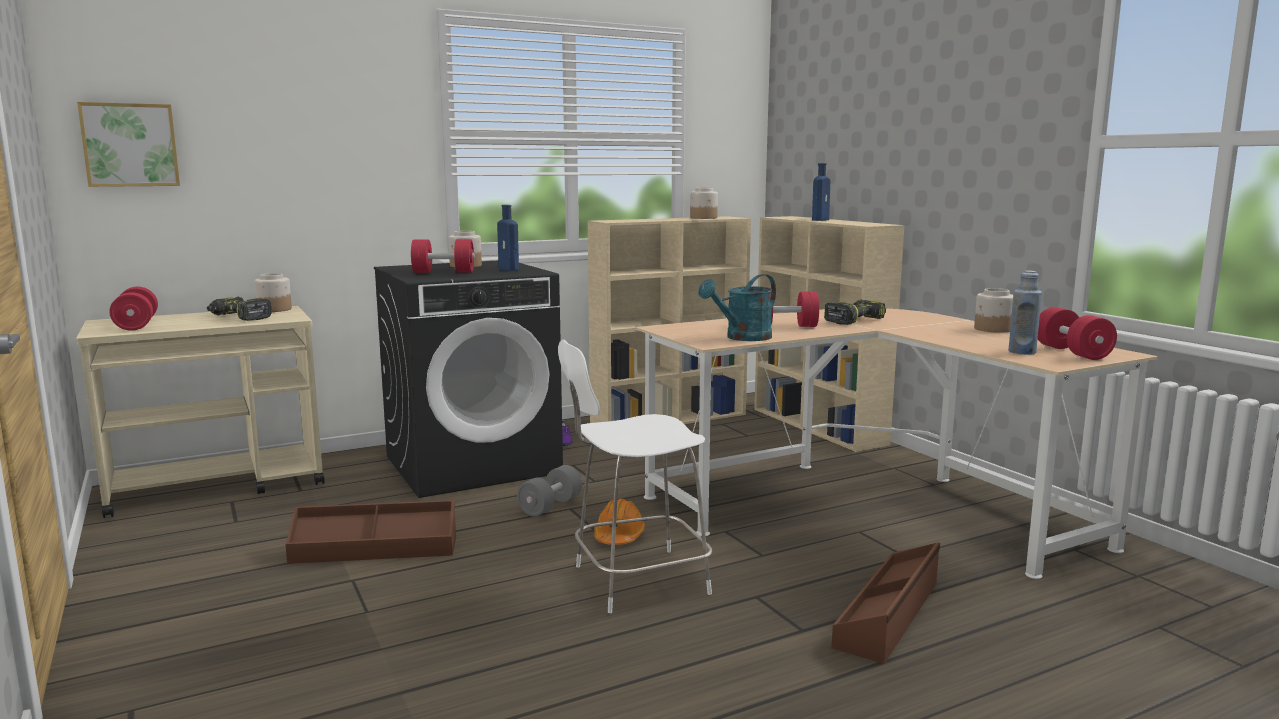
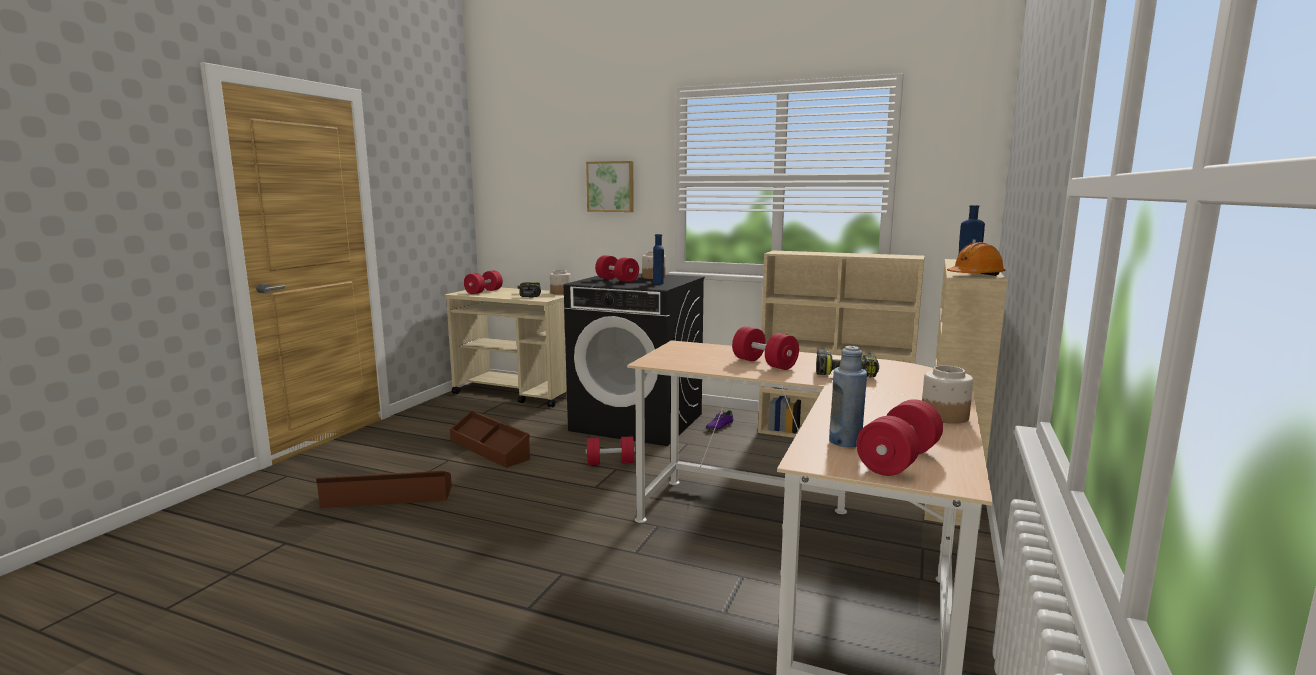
camera: 50 degrees right, 0 degrees up
picture [77,102,180,187] -> picture moved to [586,161,634,212]
grey dumbbell [517,465,582,517] -> red dumbbell [585,436,635,465]
white chair [558,340,712,613] -> none
orange hard hat [594,498,645,545] -> orange hard hat moved to [947,242,1006,276]
jar [690,188,718,219] -> none
turquoise watering can [698,274,776,341] -> none
brown storage box [832,542,940,664] -> brown storage box moved to [316,471,452,508]

